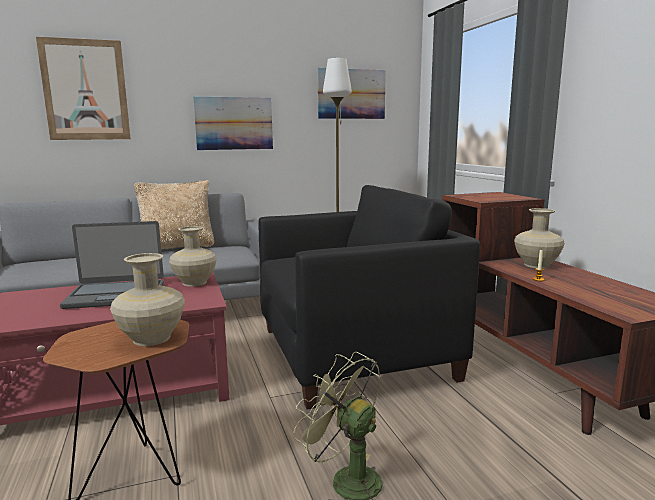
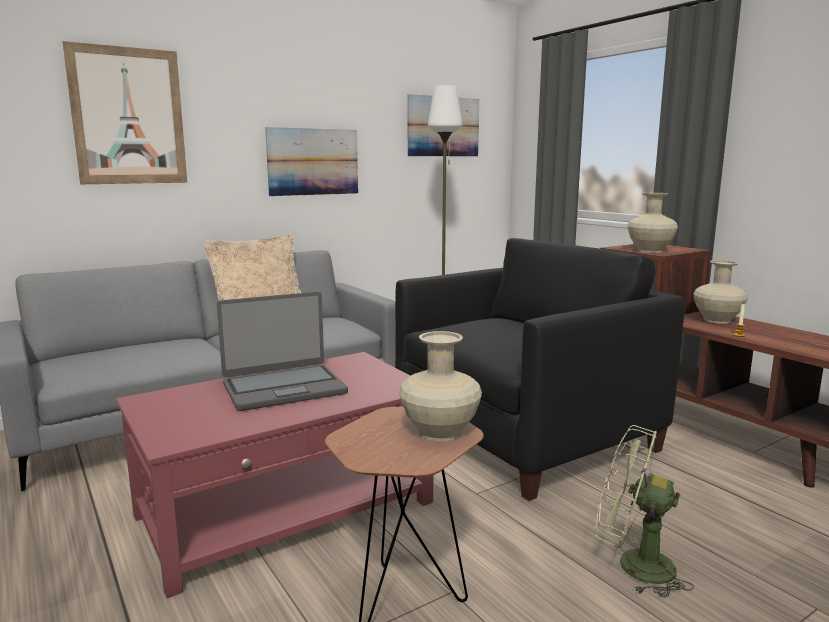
camera: 15 degrees left, 0 degrees up
beige vase [169,226,217,286] -> beige vase moved to [627,193,678,253]

